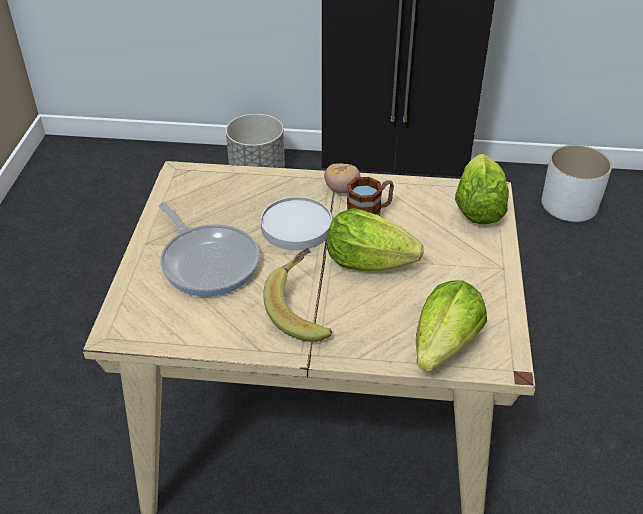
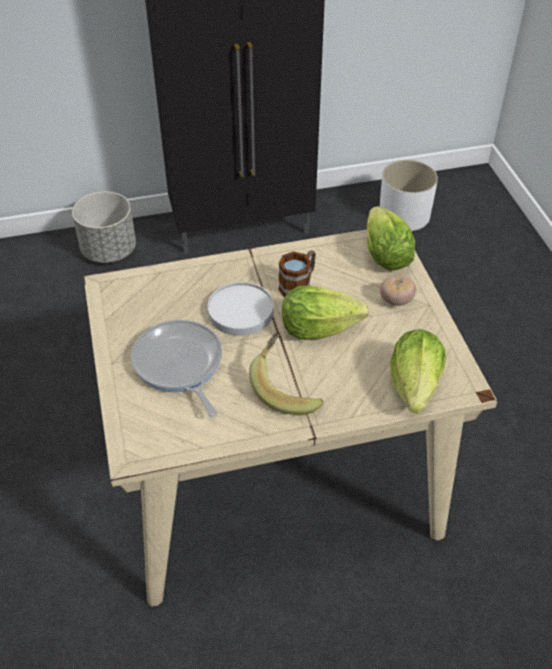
camera: 20 degrees left, 5 degrees up
frying pan [159,203,260,297] -> frying pan turned 150 degrees counterclockwise [131,320,222,418]
tomato [324,163,360,193] -> tomato moved to [380,276,416,306]

